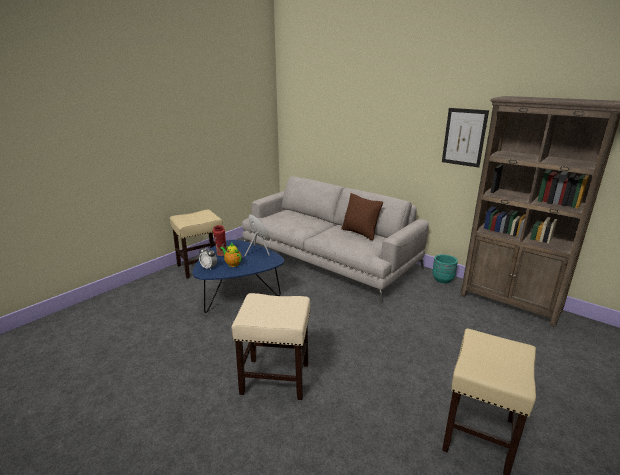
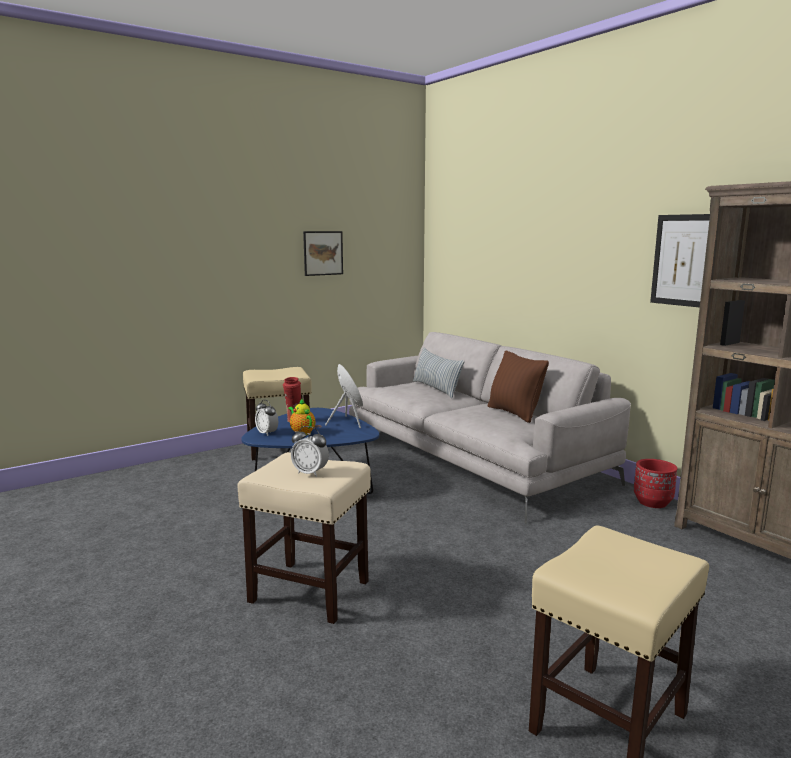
camera: 15 degrees right, 10 degrees down
turquoise planter [432,254,458,284] -> red planter [634,459,677,508]
none -> alarm clock [291,426,329,477]
none -> picture [303,231,343,276]
none -> pillow [413,347,465,398]

